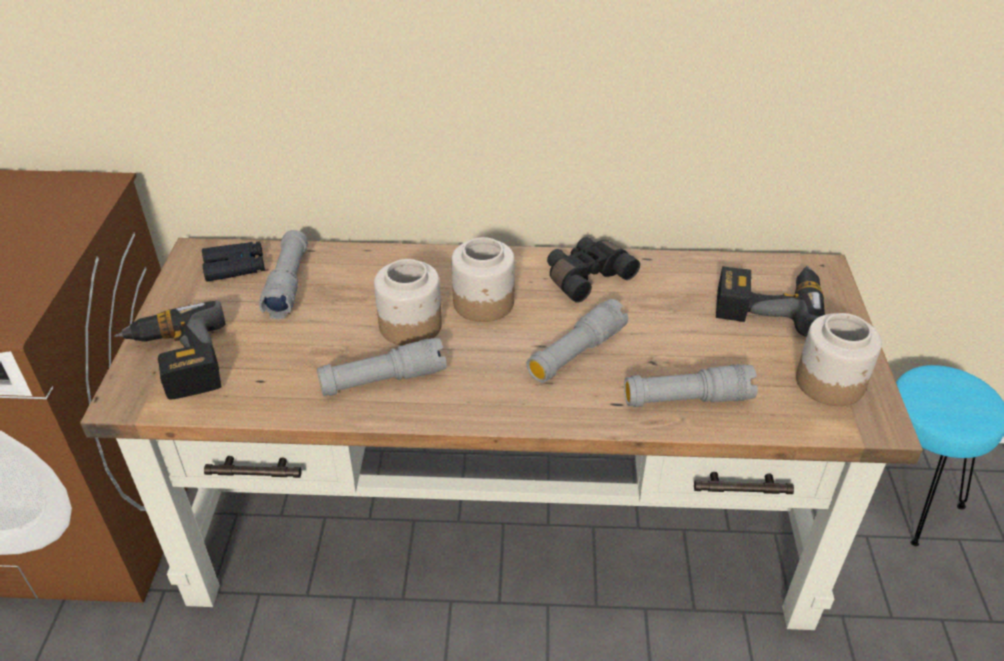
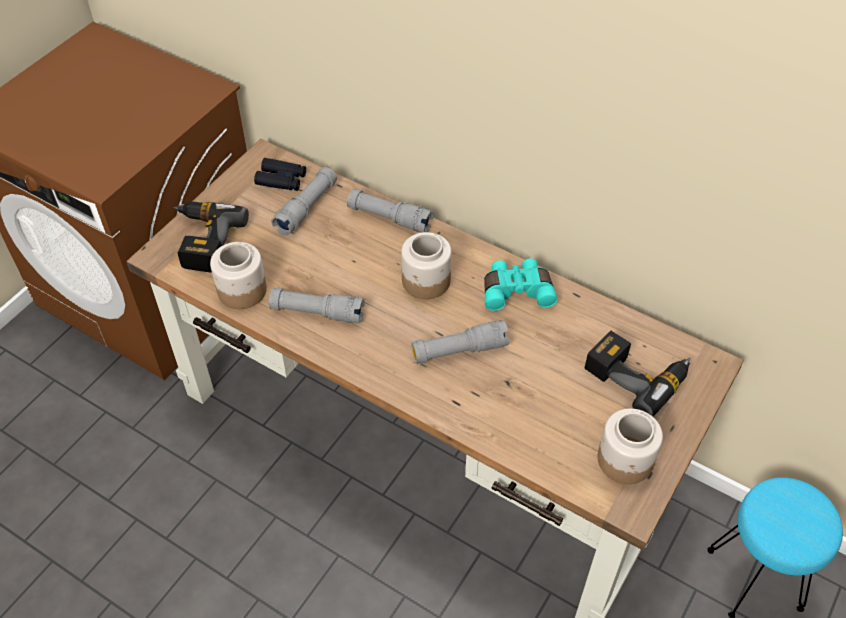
camera: 30 degrees right, 10 degrees up
jar [374,259,442,346] -> jar moved to [210,242,267,309]
black binoculars [547,237,640,303] -> turquoise binoculars [484,259,557,311]
grey flashlight [624,364,758,407] -> grey flashlight moved to [347,189,433,232]

